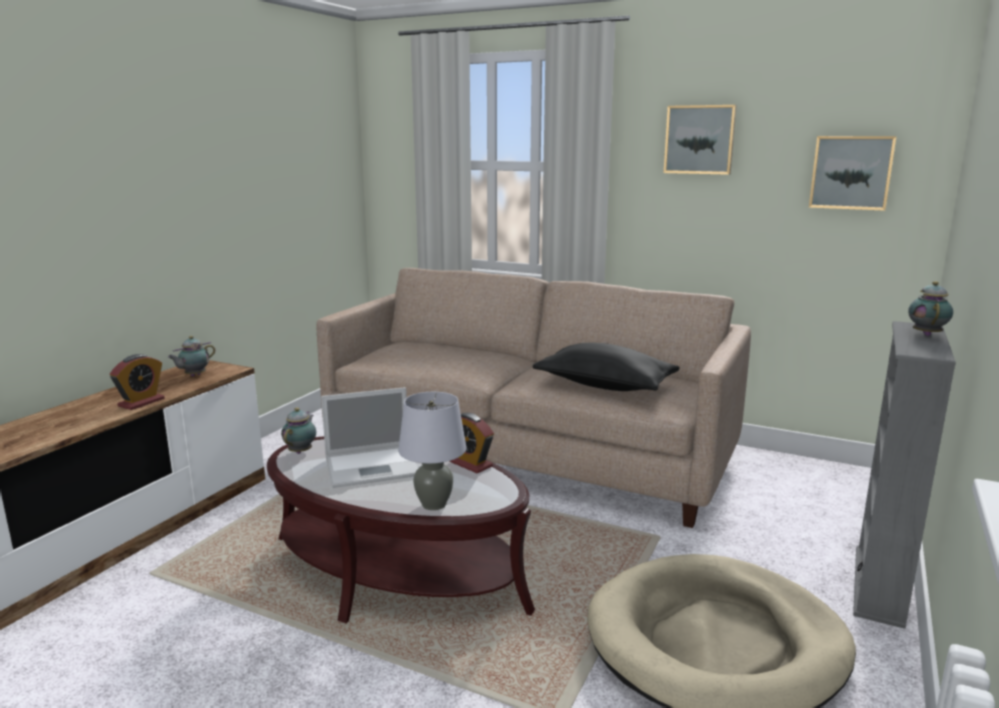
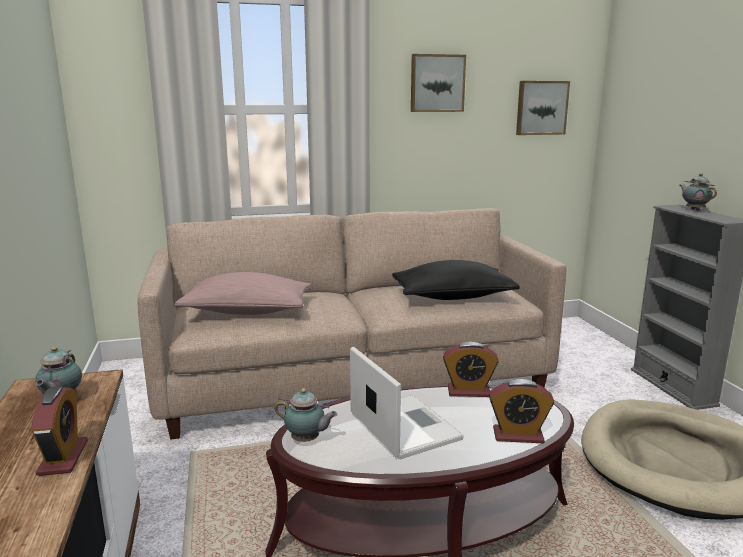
camera: 40 degrees left, 0 degrees up
teapot [281,407,316,454] -> teapot turned 135 degrees clockwise [275,388,338,442]
laptop [321,387,419,488] -> laptop turned 60 degrees counterclockwise [350,347,464,459]
grey table lamp [398,392,467,510] -> alarm clock [489,379,554,443]
none -> pink pillow [175,272,311,315]

